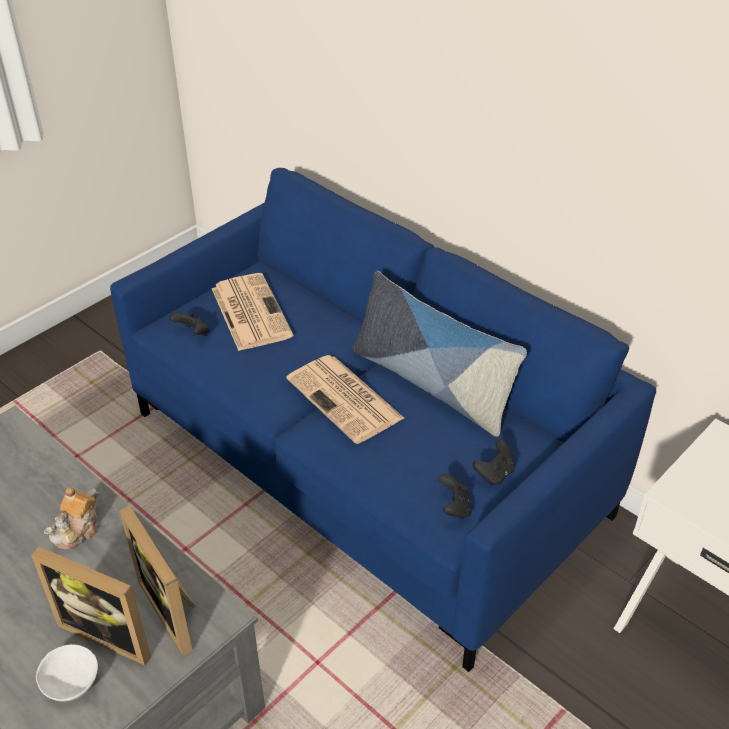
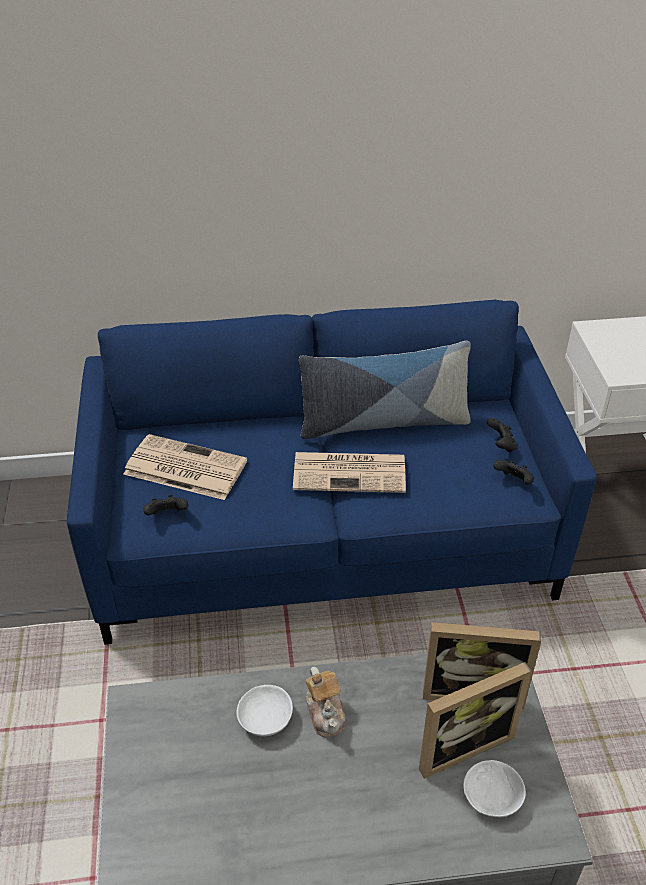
camera: 50 degrees left, 0 degrees up
none -> white bowl [236,685,293,736]

